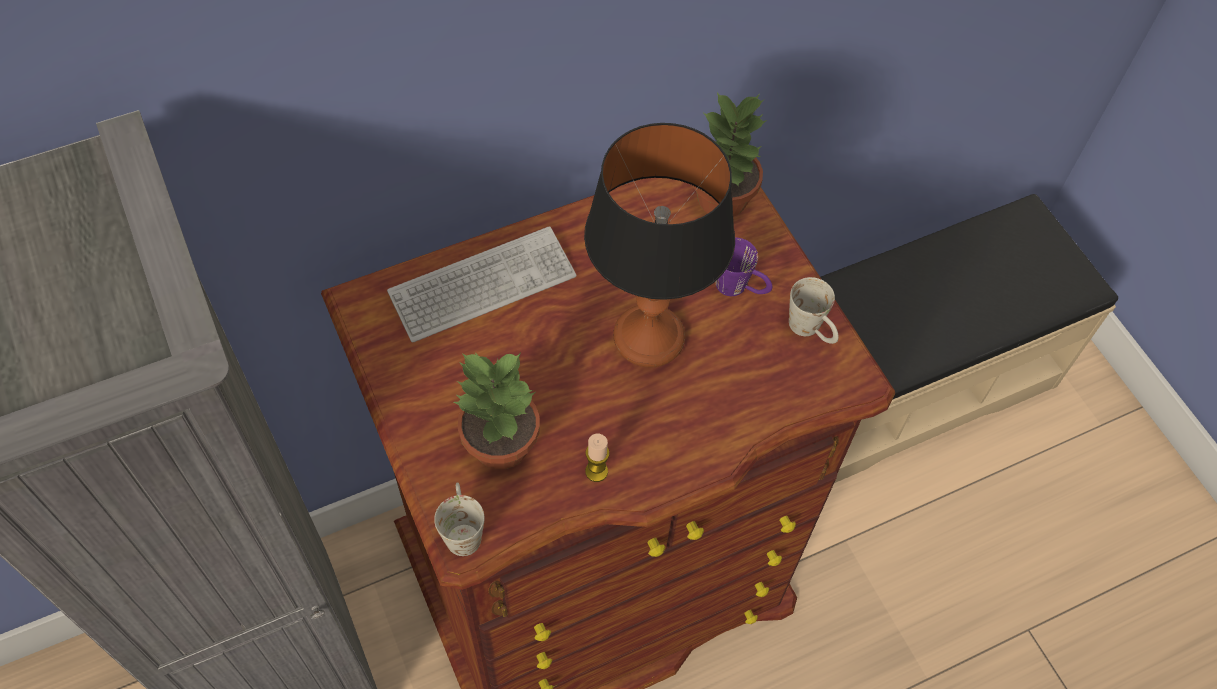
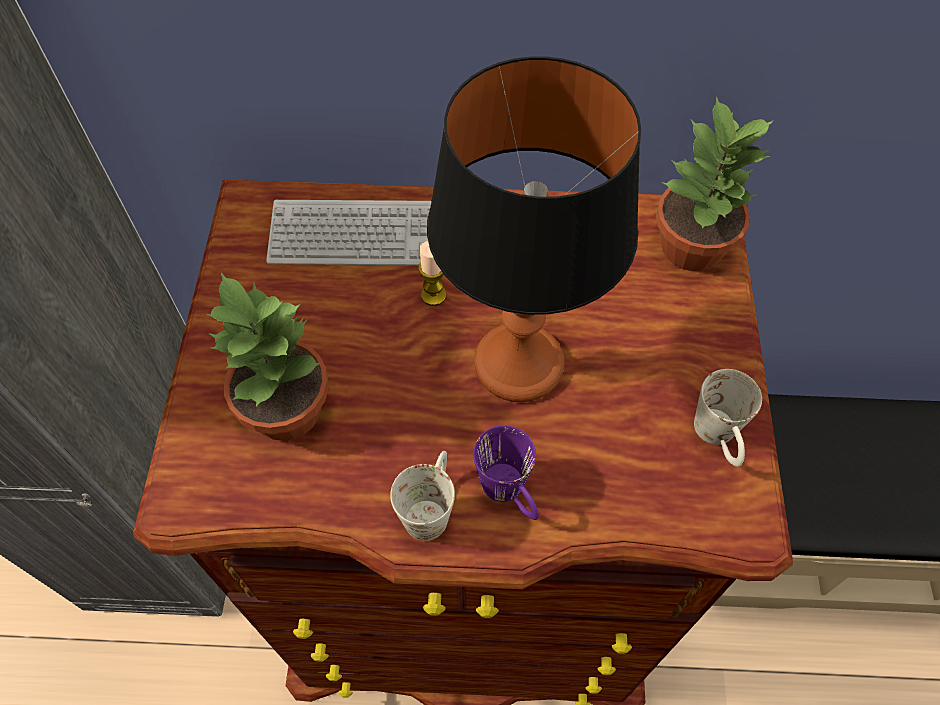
camera: 30 degrees right, 0 degrees up
white mug [434,483,485,556] -> white mug moved to [390,451,455,541]
candle [585,434,610,482] -> candle moved to [418,241,446,306]
purple mug [716,238,772,296] -> purple mug moved to [473,425,539,520]

